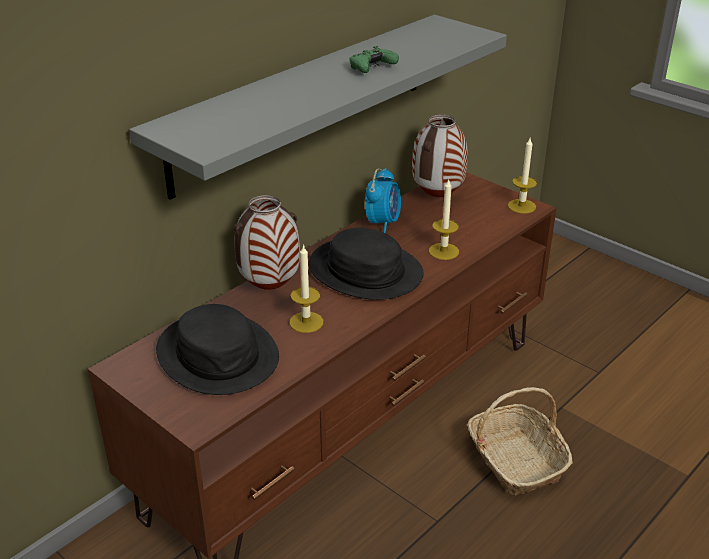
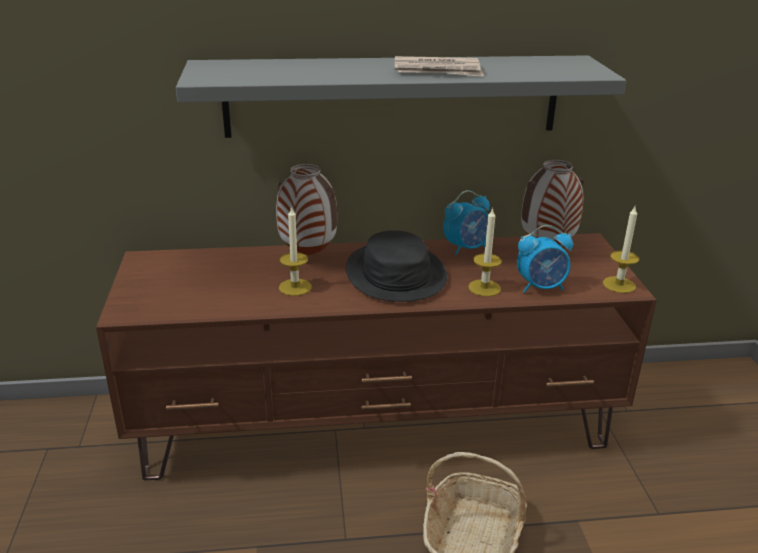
camera: 40 degrees right, 5 degrees down
black hat [156,304,279,395] -> none
green game controller [349,46,399,73] -> newspaper [395,56,484,77]
none -> alarm clock [517,225,573,293]

